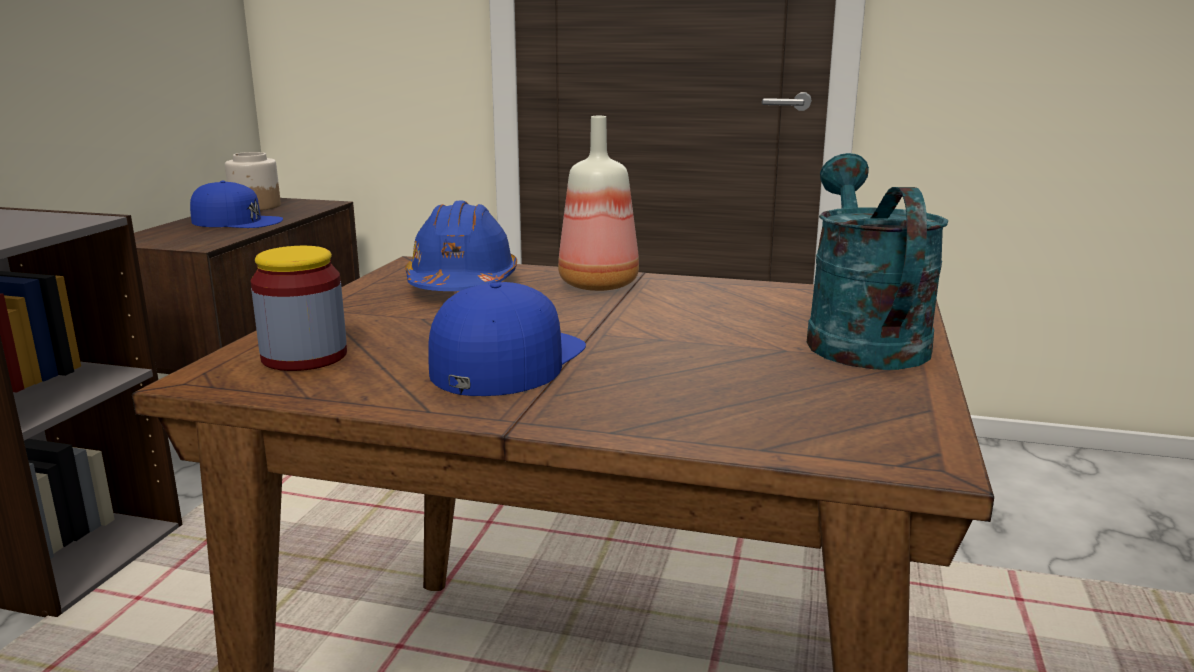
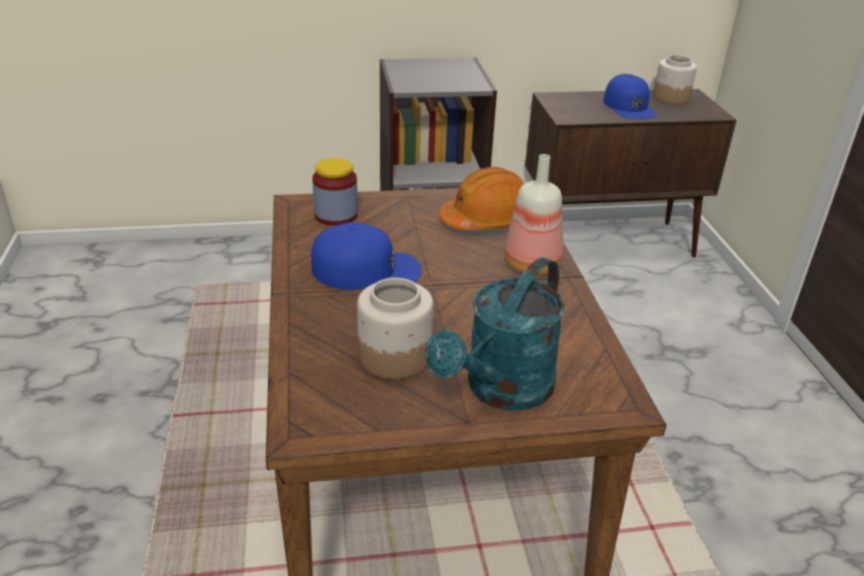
camera: 65 degrees right, 15 degrees up
blue hard hat [405,201,517,291] -> orange hard hat [439,167,524,230]
turquoise watering can [807,153,948,370] -> turquoise watering can turned 150 degrees clockwise [425,257,565,411]
none -> jar [357,278,433,379]

